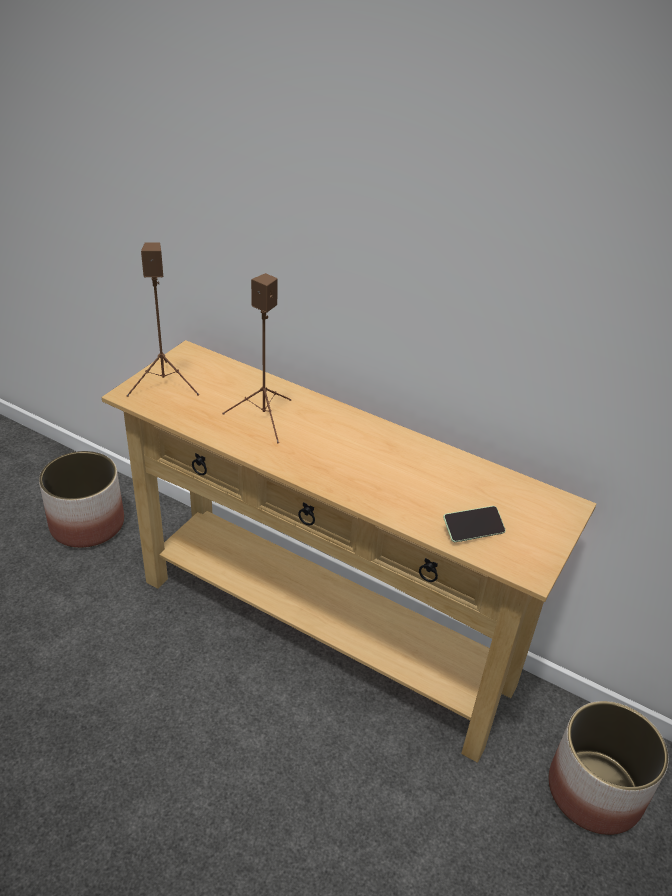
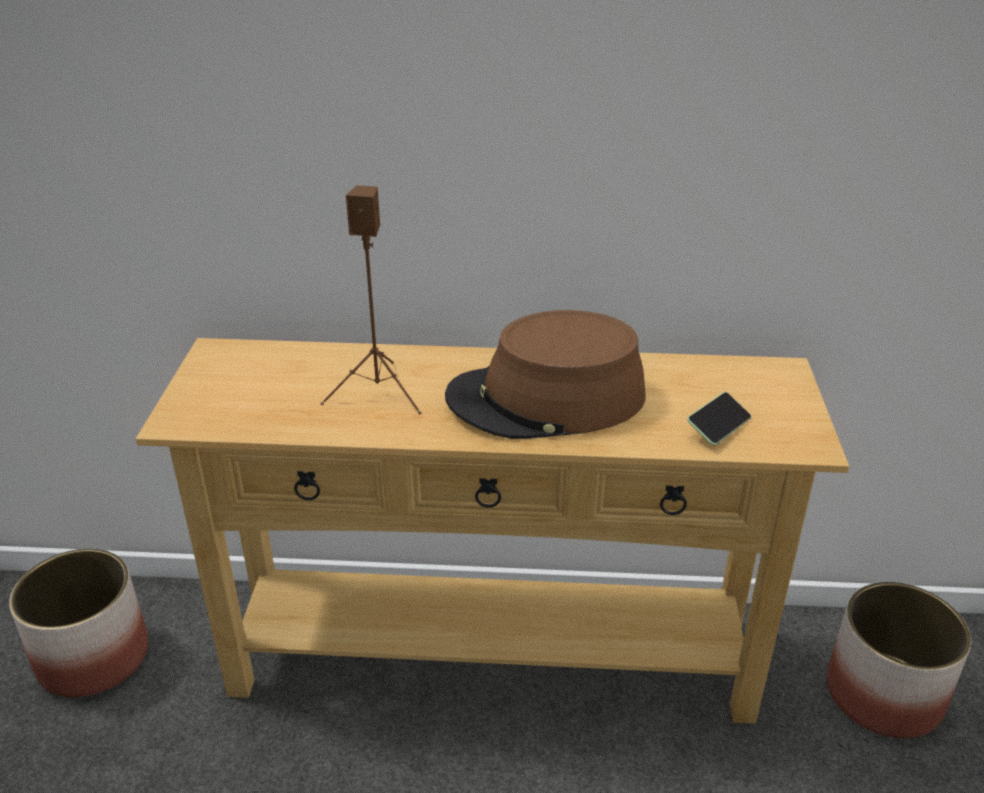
camera: 25 degrees left, 5 degrees down
brown speaker [126,243,199,397] -> none
none -> brown hat [445,310,646,439]

